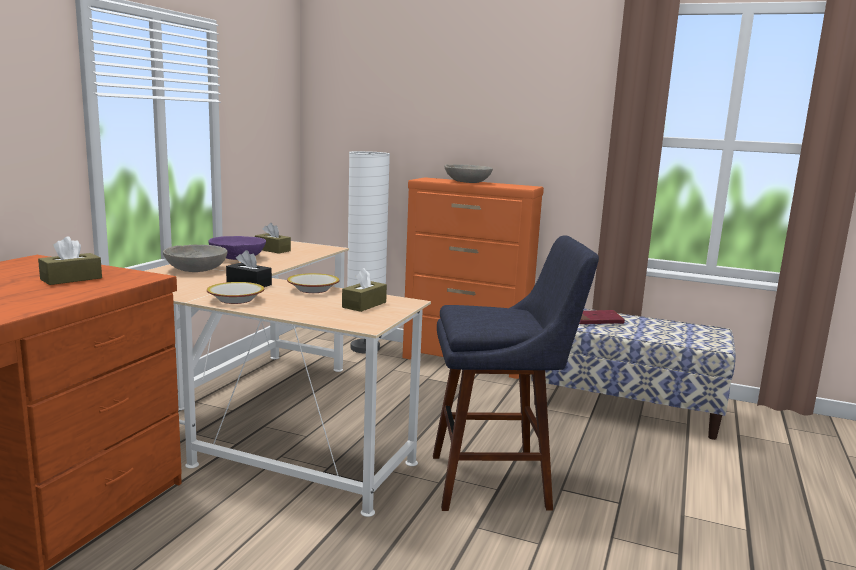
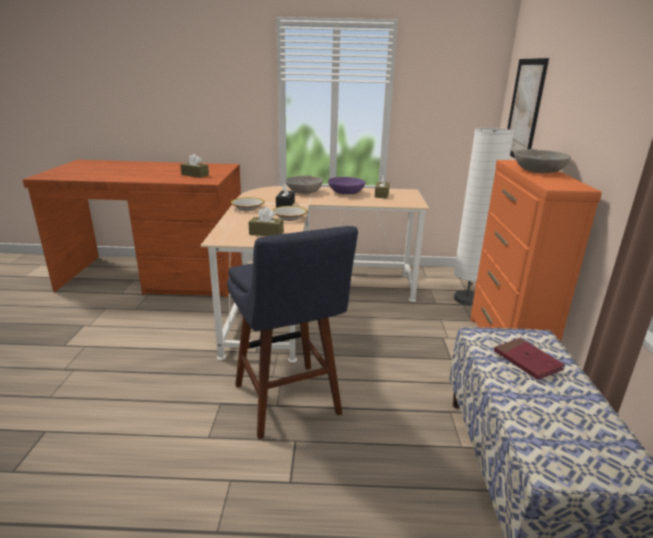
camera: 70 degrees right, 10 degrees up
none -> picture [507,58,549,158]

